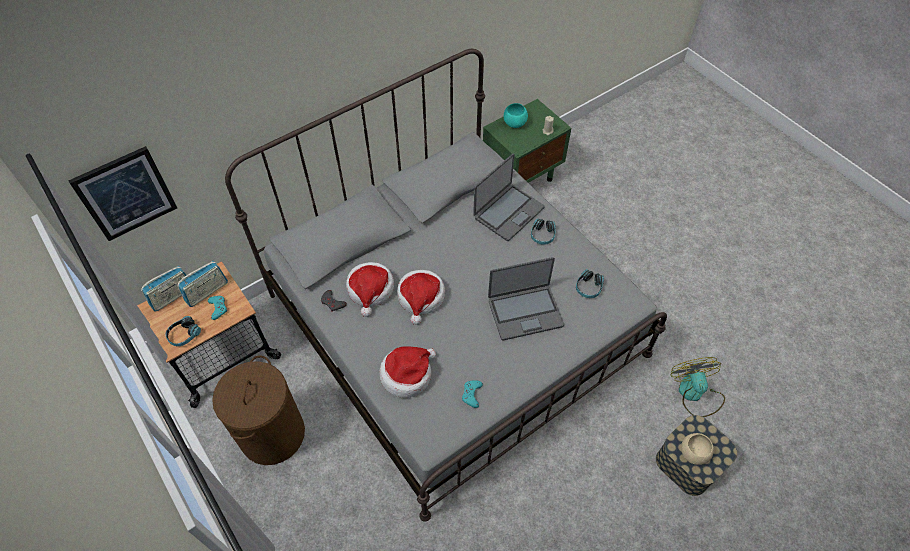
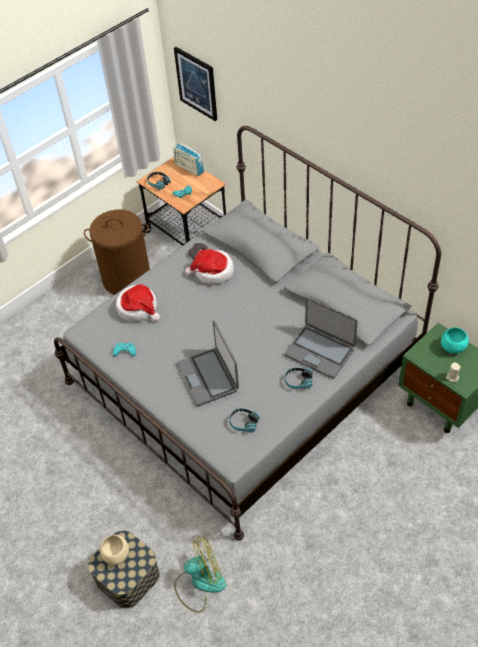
camera: 85 degrees right, 5 degrees down
radio [177,261,228,307] -> none
hat [397,270,445,325] -> none

